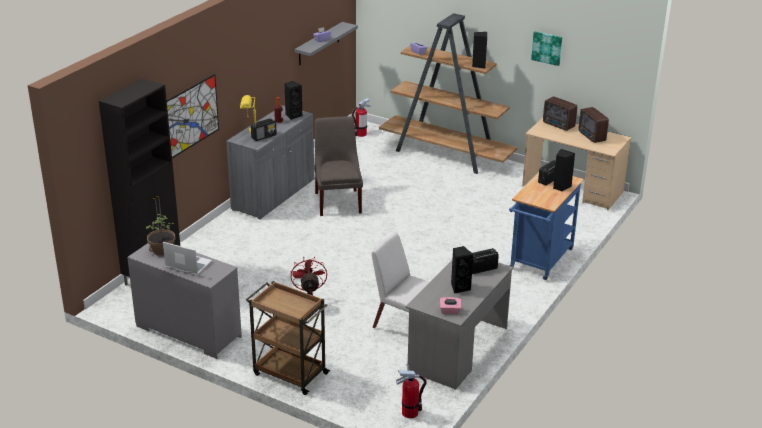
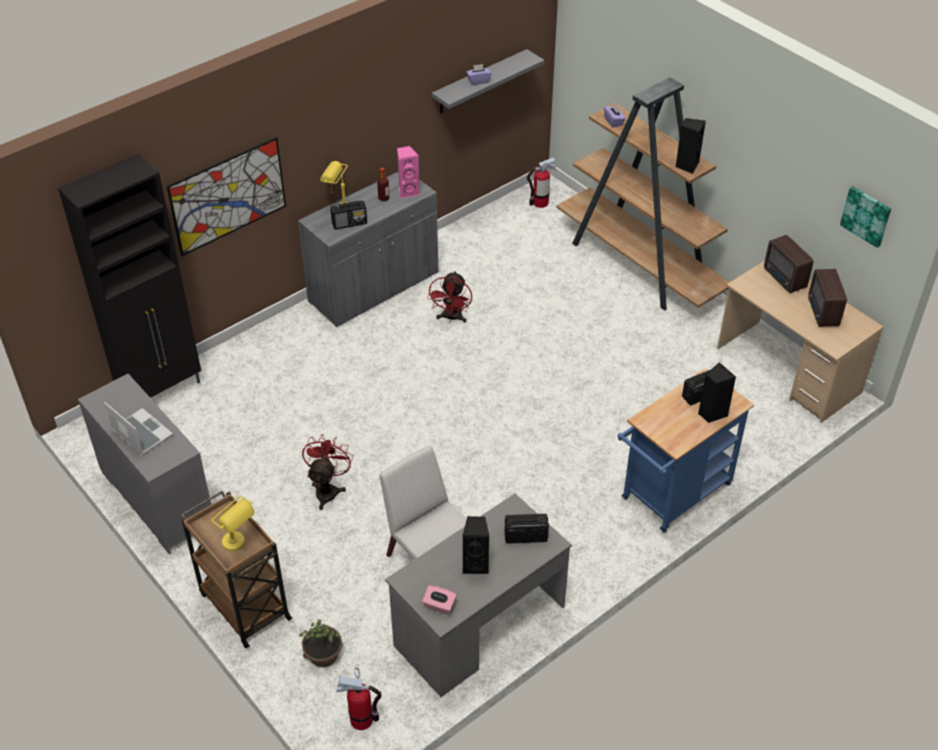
camera: 20 degrees right, 15 degrees up
potted plant [146,214,175,255] -> potted plant moved to [299,619,343,667]
black speaker [284,81,302,120] -> pink speaker [397,146,420,198]
grey chair [314,116,363,216] -> red fan [427,271,472,323]
picture [531,31,562,66] -> picture moved to [840,186,891,248]
none -> yellow table lamp [211,496,254,551]

